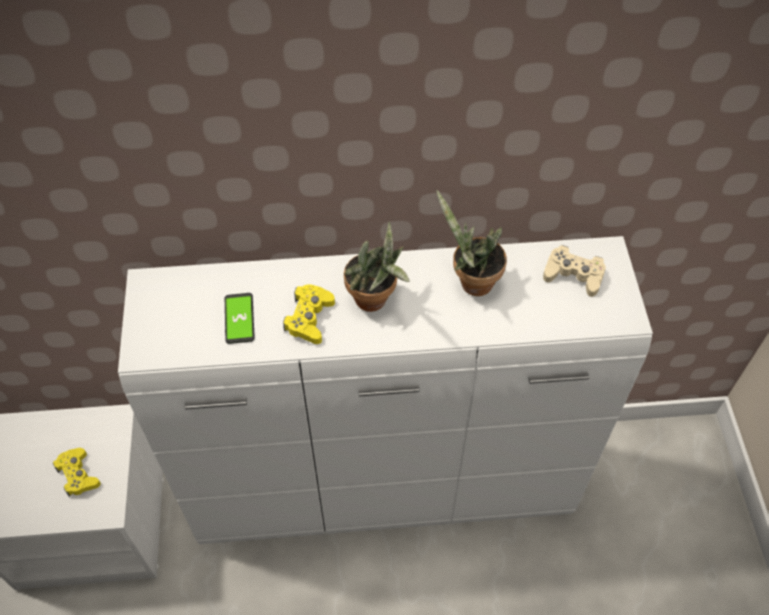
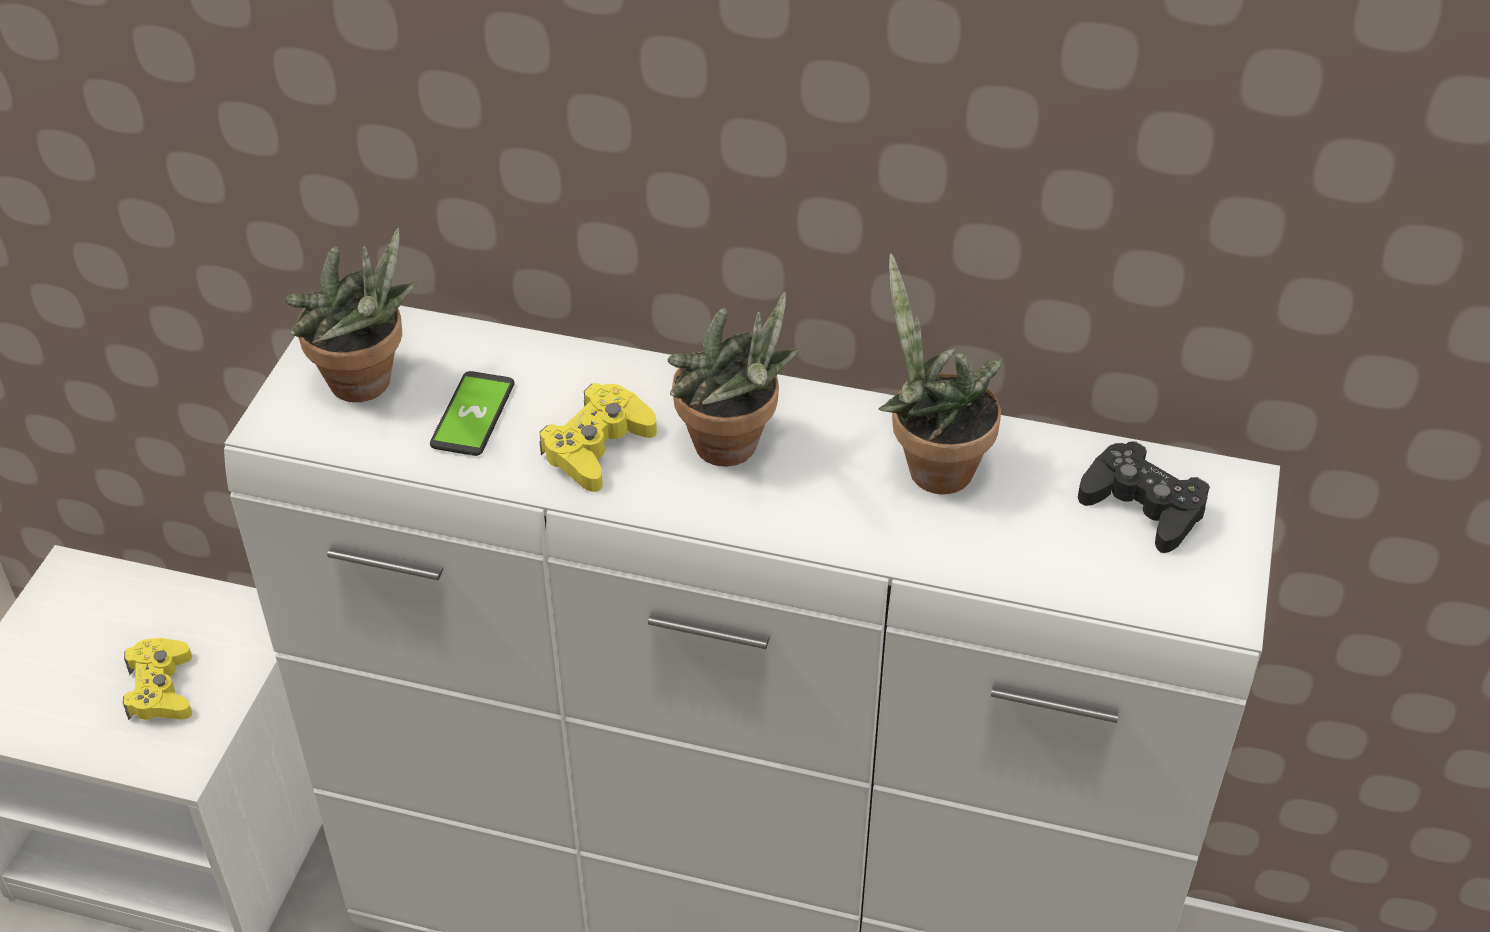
camera: 20 degrees right, 10 degrees down
beige game controller [543,245,606,297] -> black game controller [1078,441,1210,553]
none -> potted plant [285,228,418,402]

